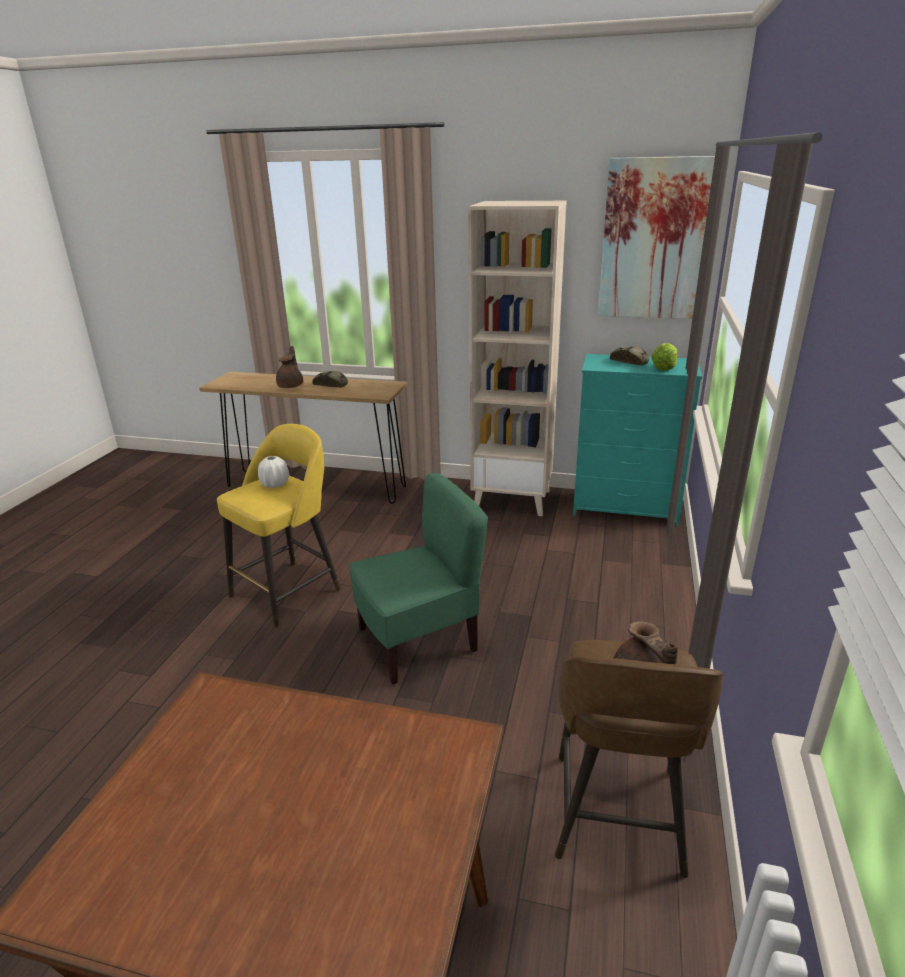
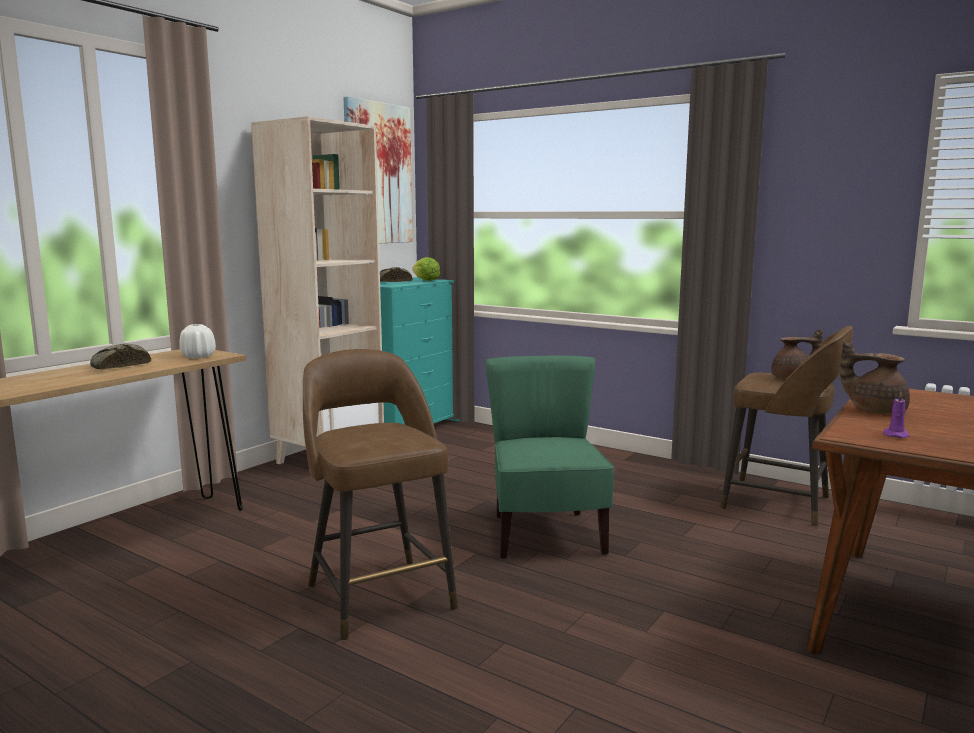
camera: 70 degrees left, 15 degrees down
yellow stool [217,424,341,628] -> brown stool [303,349,458,641]
white vase [258,456,289,488] -> white vase moved to [179,324,216,358]
brown teapot [276,346,303,388] -> brown teapot moved to [840,341,910,414]
none -> purple candle [883,391,910,438]

